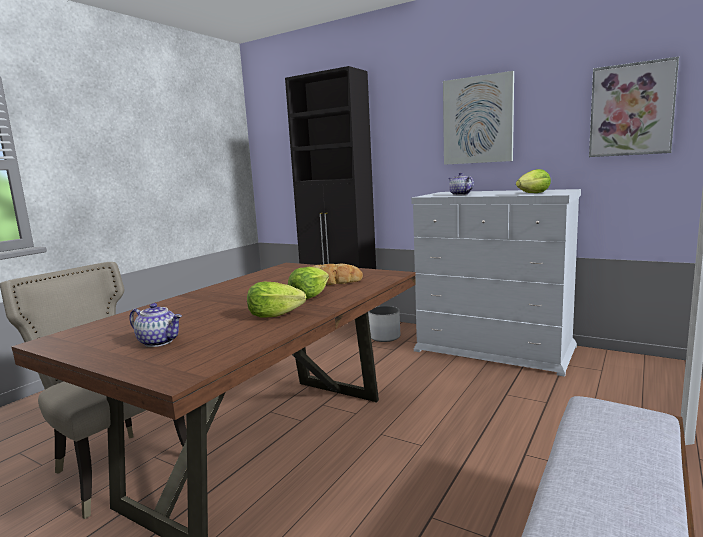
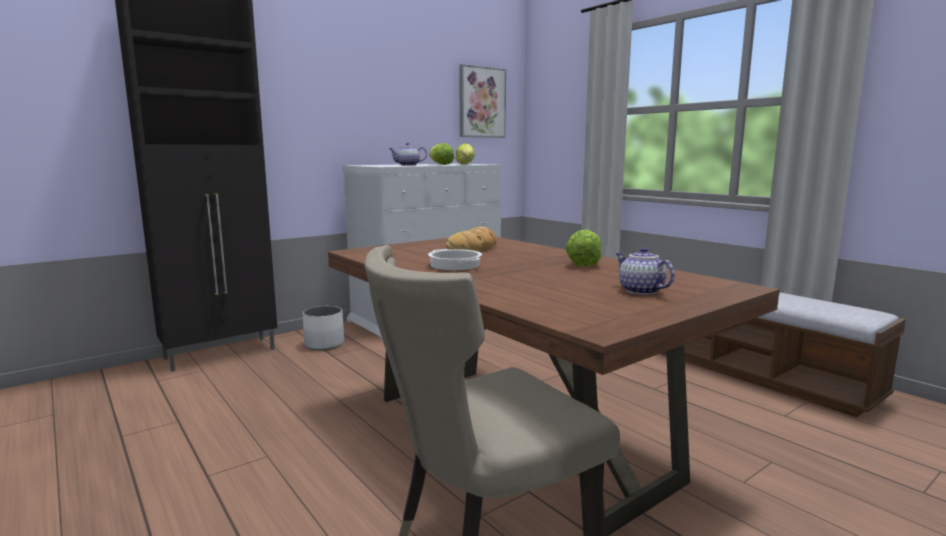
camera: 70 degrees left, 0 degrees up
teapot [130,303,182,347] -> teapot turned 75 degrees counterclockwise [615,247,675,295]
lettuce [288,267,329,299] -> lettuce moved to [429,143,454,165]
picture [443,71,514,165] -> none
none -> cooking pot [428,249,482,270]

